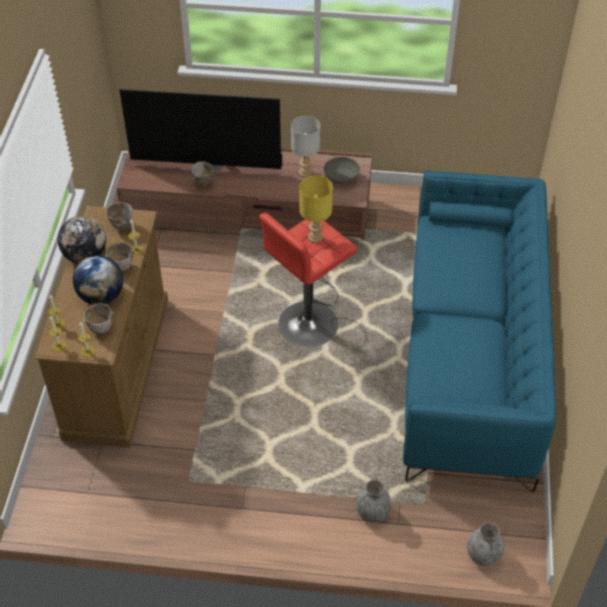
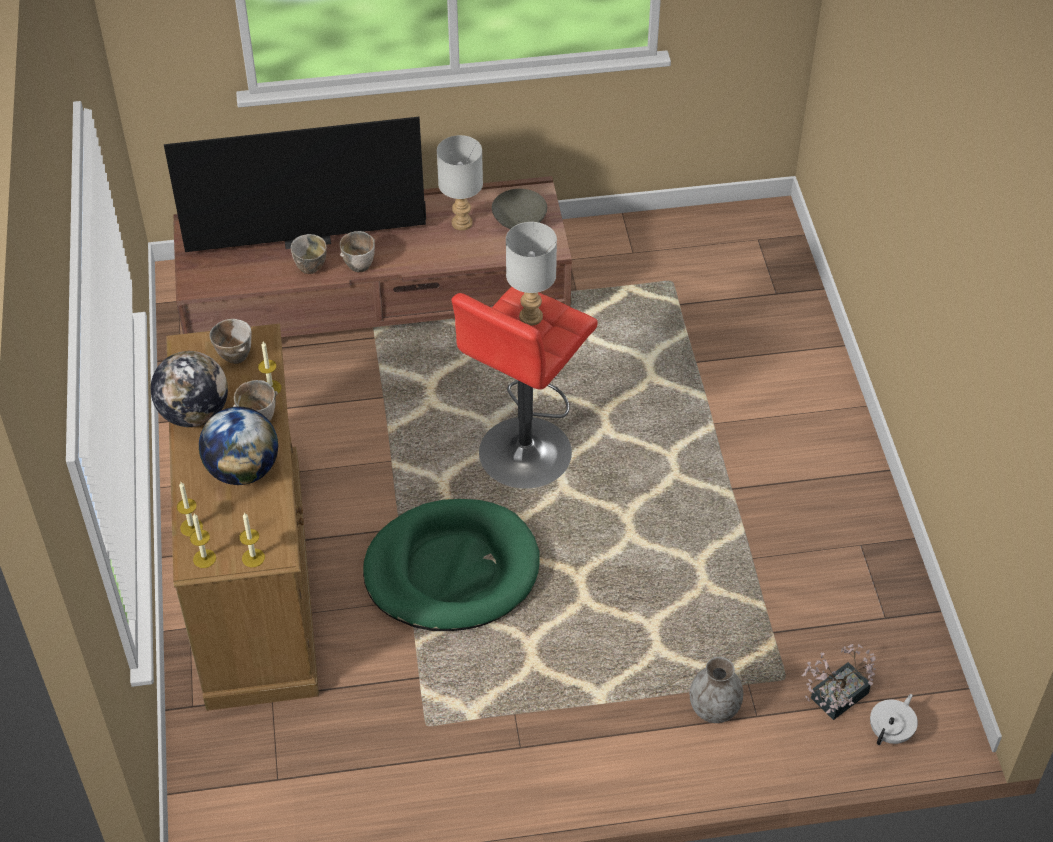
camera: 15 degrees left, 0 degrees up
bowl [83,303,114,335] -> bowl moved to [340,231,375,272]
yellow table lamp [299,175,333,243] -> grey table lamp [506,222,557,326]
blue sofa [403,171,556,493] -> none
grey vase [467,522,504,566] -> white teapot [870,694,918,745]
none -> green dog bed [363,499,540,631]
none -> potted plant [801,644,876,720]

